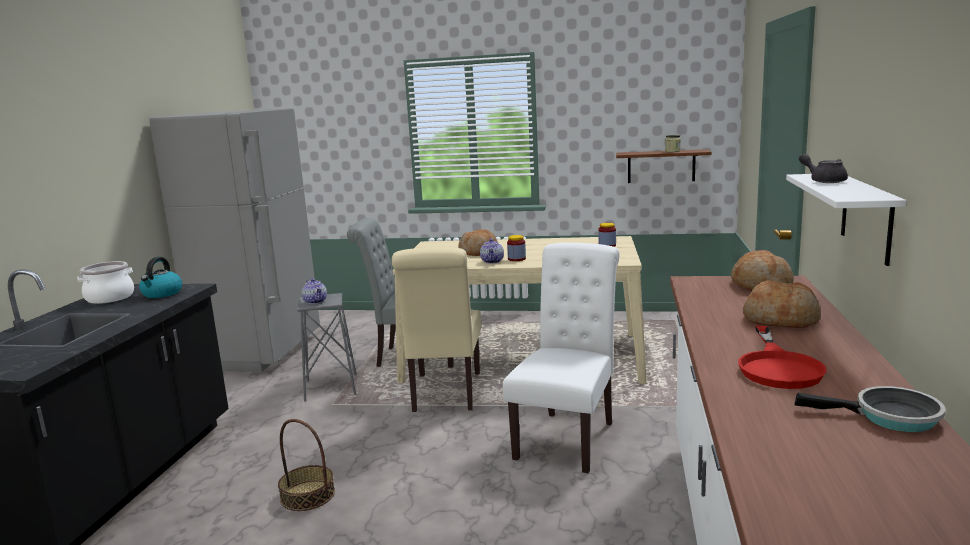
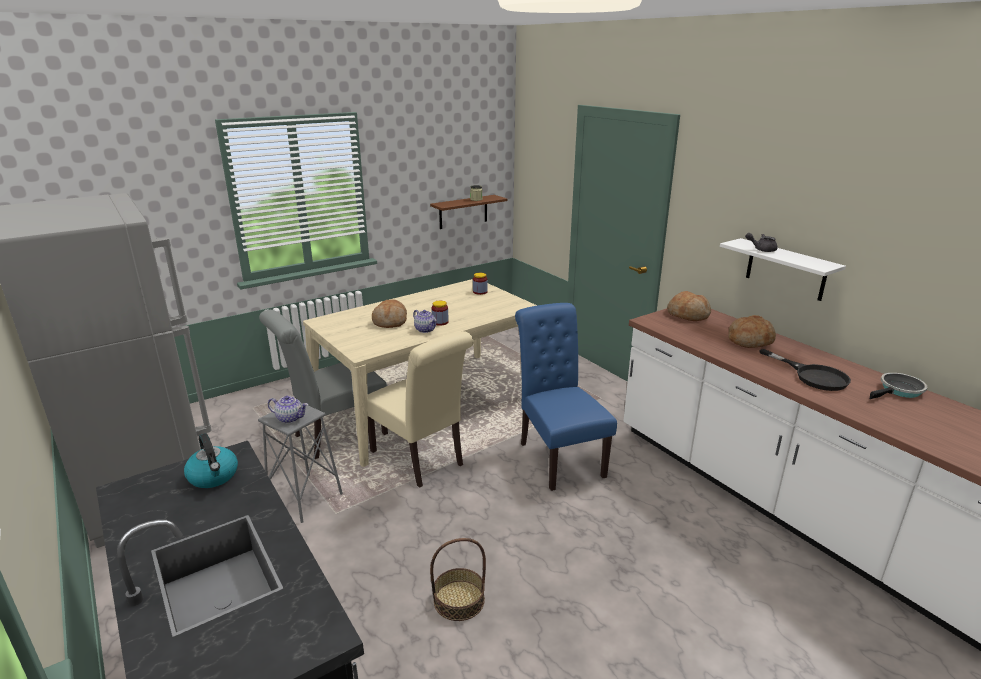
camera: 45 degrees left, 10 degrees up
cooking pot [77,261,134,304] -> none
white chair [503,243,620,473] -> blue chair [515,303,617,491]
red frying pan [738,326,827,389] -> black frying pan [759,349,851,391]

